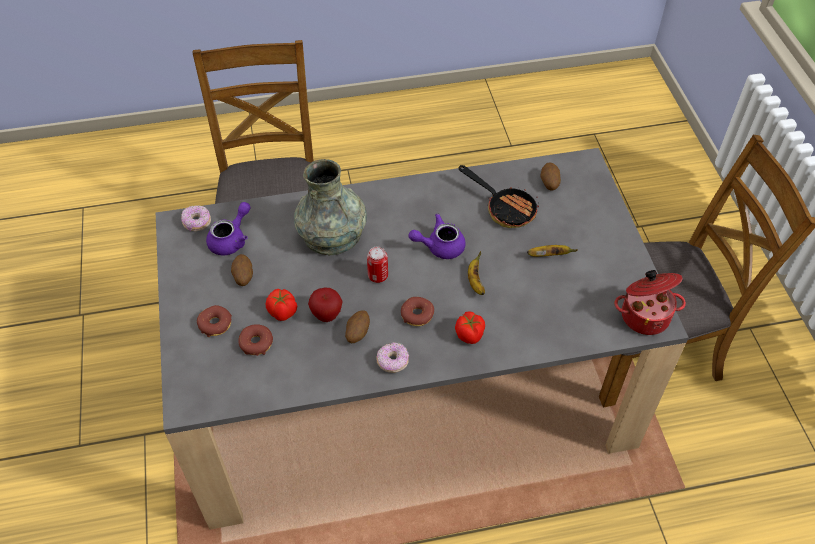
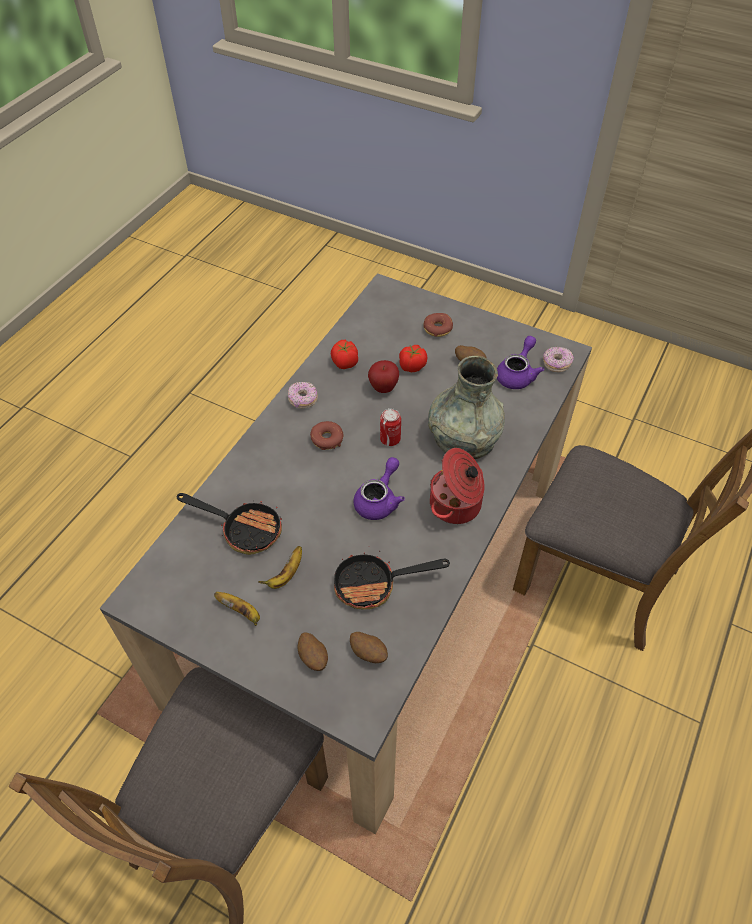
camera: 130 degrees right, 0 degrees up
purple teapot [206,202,251,255] -> purple teapot turned 135 degrees counterclockwise [497,336,544,389]
donut [238,324,273,356] -> none
potato [345,310,370,343] -> potato moved to [297,632,328,671]
tomato [455,311,485,344] -> tomato moved to [331,340,358,369]
banana [468,251,485,295] -> banana moved to [214,592,260,626]
cooking pot [614,270,686,335] -> cooking pot moved to [430,448,485,524]
none -> frying pan [176,493,282,555]

